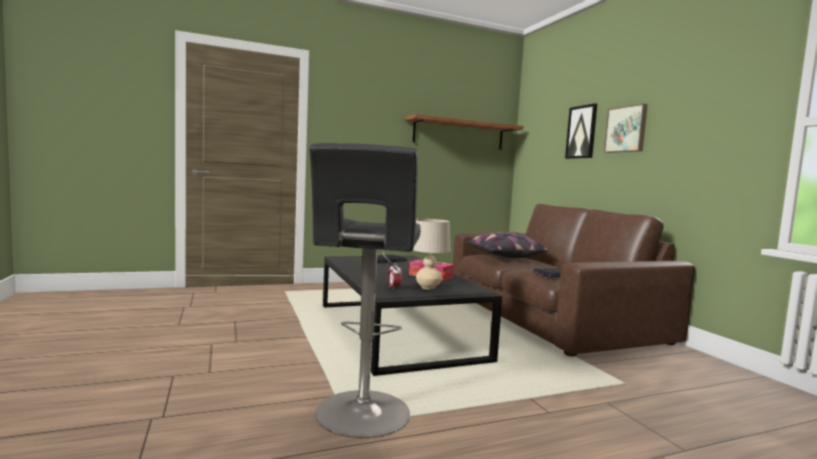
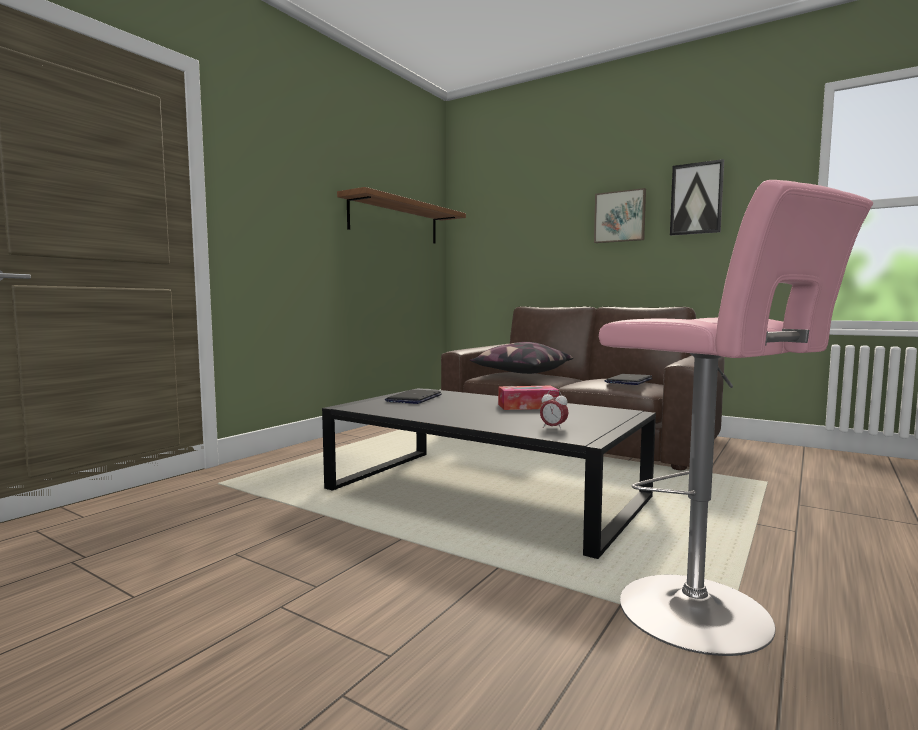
camera: 35 degrees left, 0 degrees up
black stool [309,143,421,438] -> pink stool [599,180,873,656]
beige table lamp [413,219,451,289] -> none
picture [565,103,597,159] -> picture moved to [670,159,724,236]

